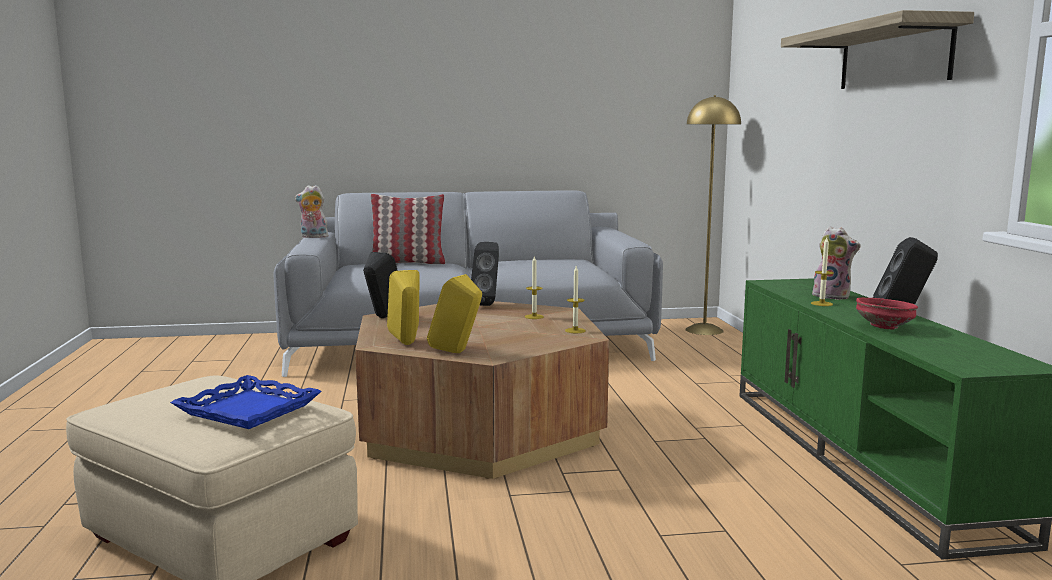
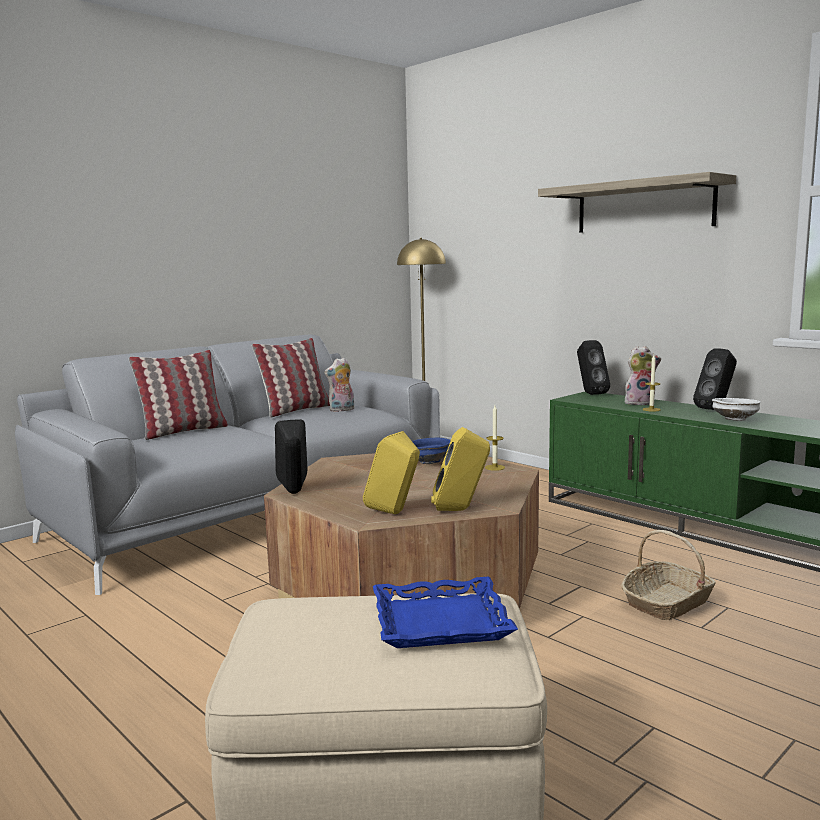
camera: 35 degrees left, 0 degrees up
plush toy [295,185,328,238] -> plush toy moved to [324,357,354,412]
black speaker [471,242,499,306] -> black speaker moved to [577,340,610,395]
candle [525,255,544,319] -> blue bowl [412,438,451,464]
red bowl [856,298,918,330] -> white bowl [712,398,761,421]
none -> pillow [252,338,330,418]
none -> basket [621,530,716,620]

